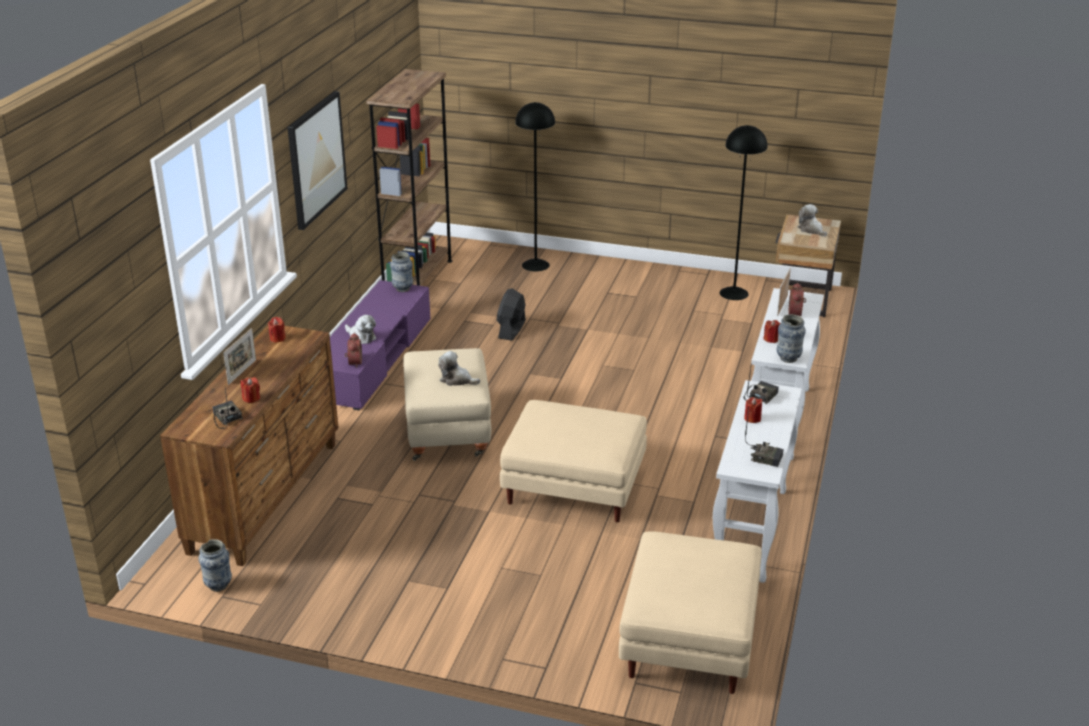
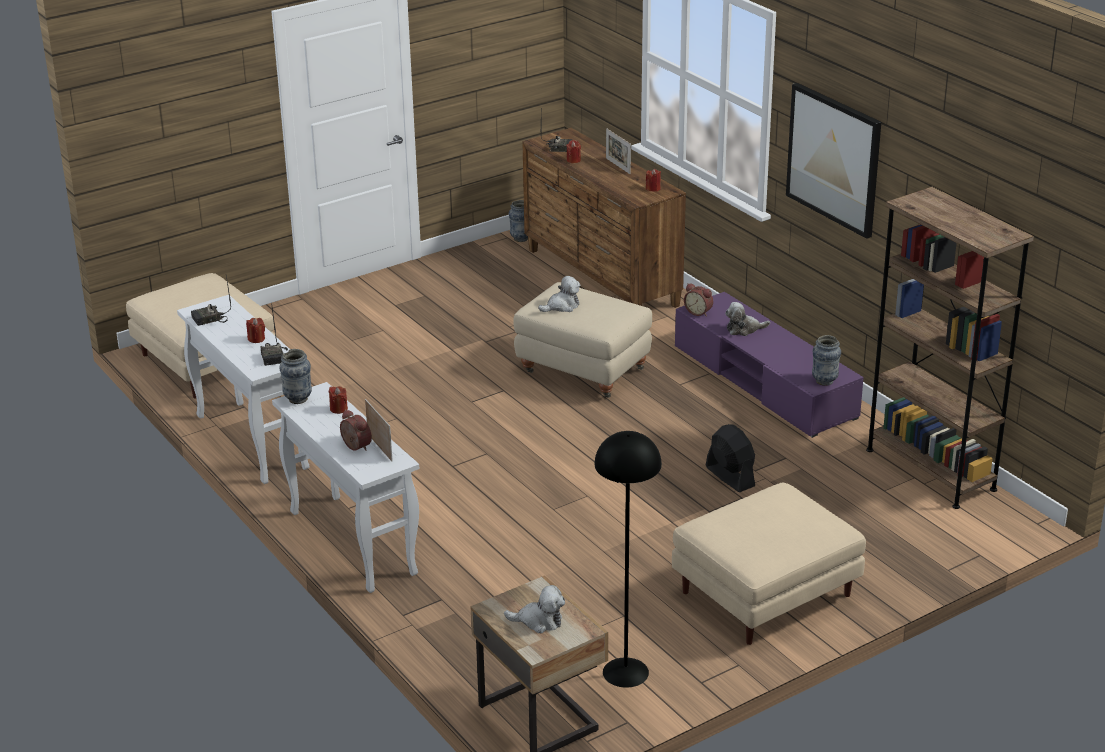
camera: 130 degrees right, 0 degrees up
beige ottoman [500,400,647,522] -> beige ottoman moved to [672,482,866,645]
black floor lamp [515,102,555,271] -> none

